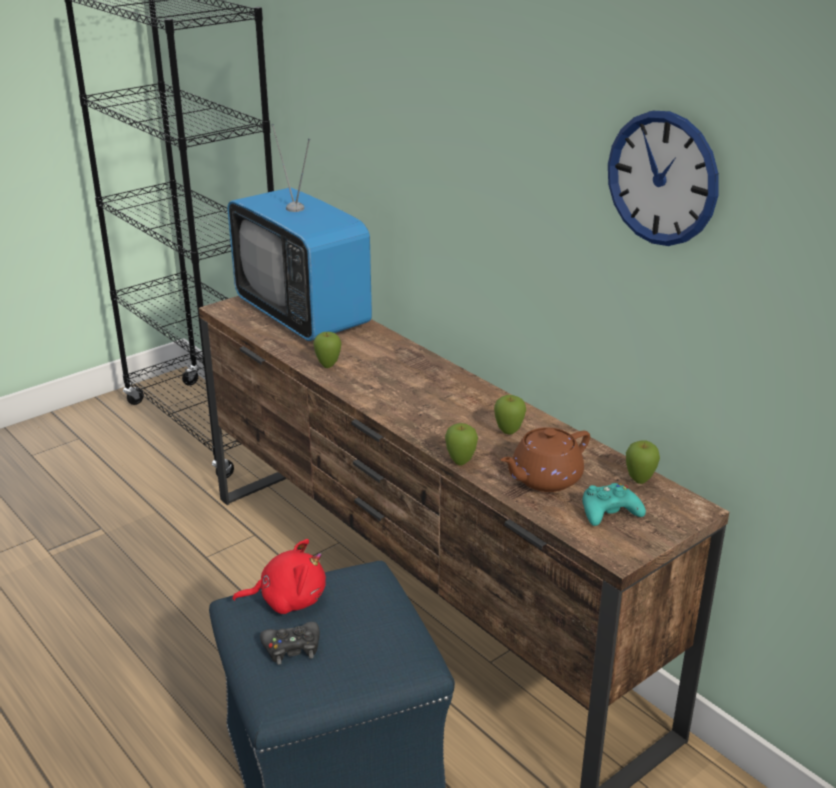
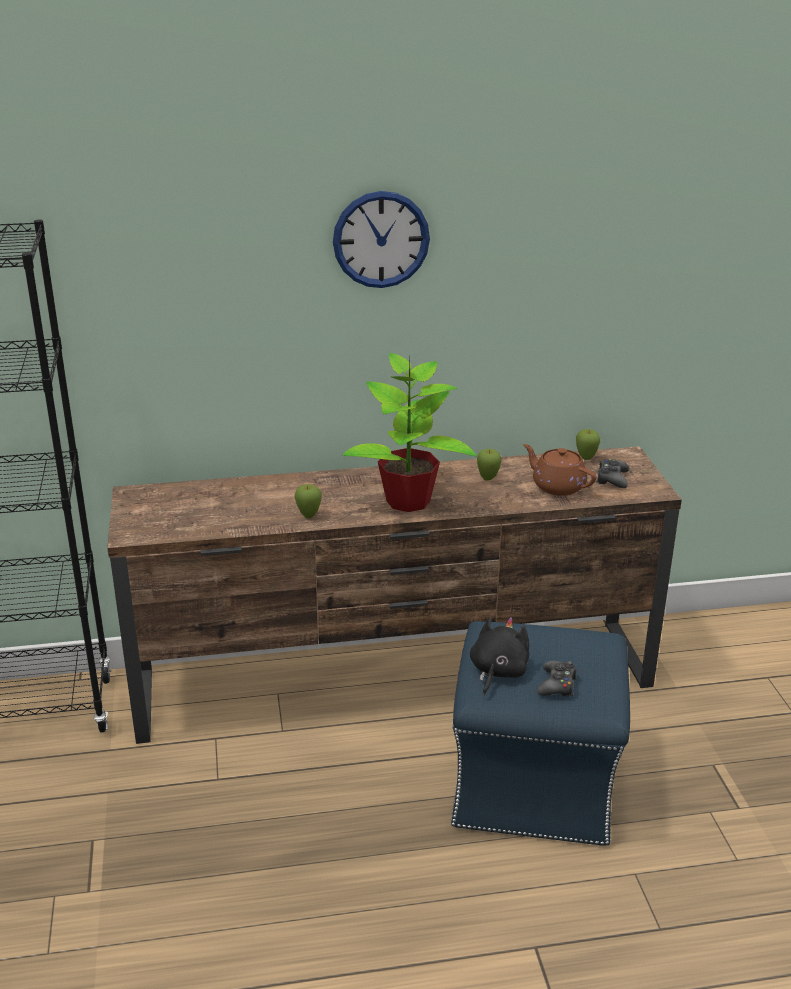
camera: 60 degrees left, 0 degrees up
television [228,124,372,341] -> none
red plush toy [232,539,326,614] -> black plush toy [470,617,529,696]
apple [445,423,478,466] -> none
brown teapot [501,427,590,492] -> brown teapot turned 135 degrees clockwise [523,444,597,496]
turquoise game controller [582,483,646,526] -> black game controller [596,459,629,488]
wall clock [608,111,719,246] -> wall clock moved to [333,191,430,288]
none -> potted plant [342,353,477,512]

